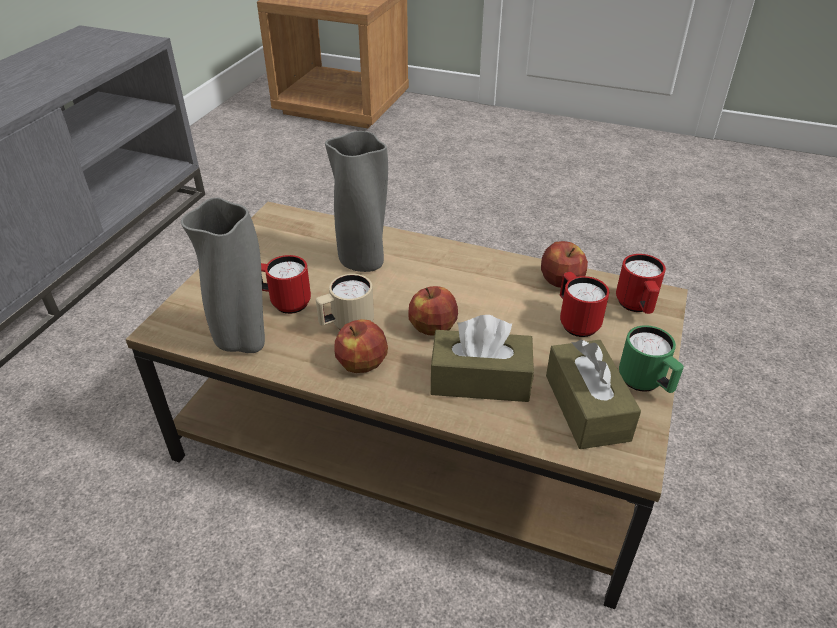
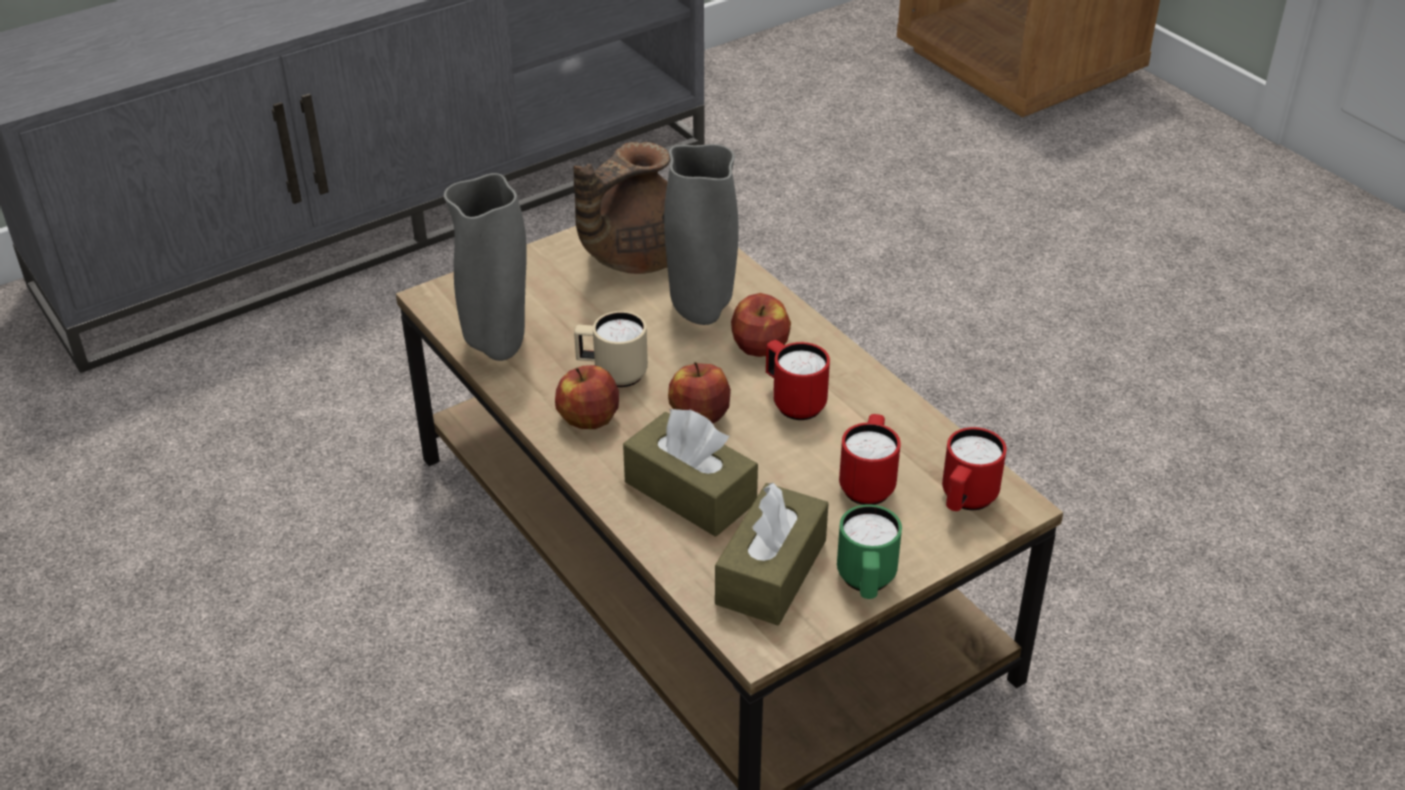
camera: 35 degrees right, 0 degrees up
red mug [261,255,311,314] -> red mug moved to [766,340,830,420]
apple [541,241,588,288] -> apple moved to [731,293,791,357]
none -> brown teapot [573,142,670,274]

